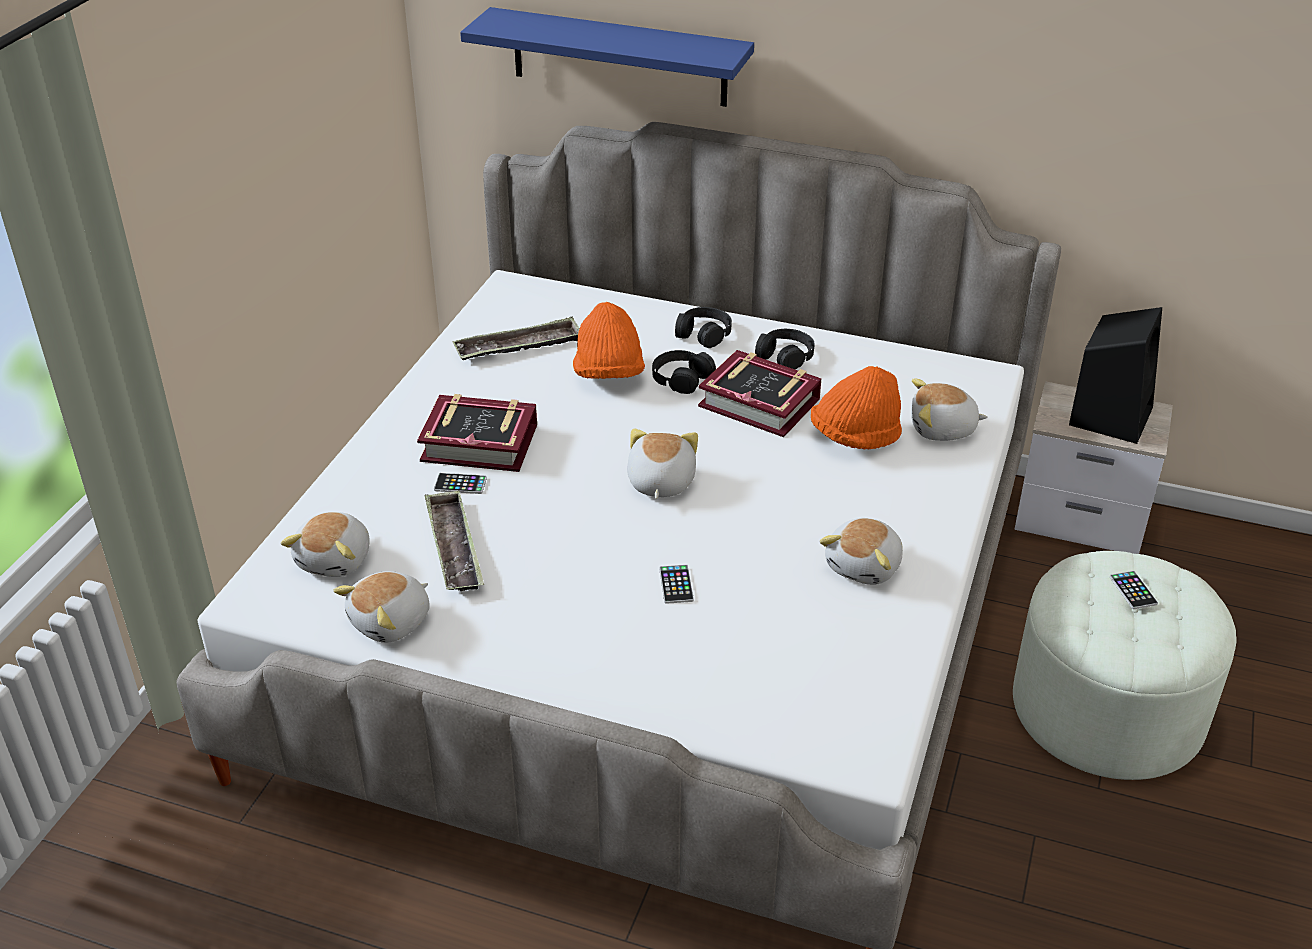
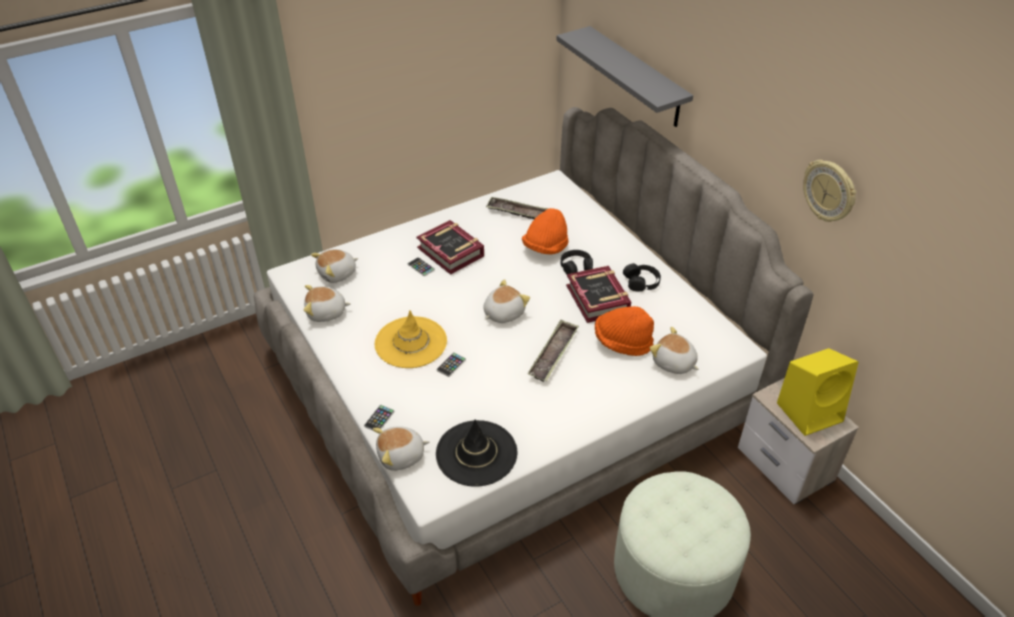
camera: 40 degrees right, 5 degrees up
tray [425,490,484,591] -> tray moved to [528,319,579,382]
blue shelf [460,7,754,107] -> grey shelf [556,26,693,127]
black headphones [675,307,732,348] -> none
plush toy [820,518,903,585] -> plush toy moved to [373,426,430,471]
black speaker [1069,307,1162,444] -> yellow speaker [777,348,859,436]
phone [1110,571,1158,609] -> phone moved to [364,405,395,430]
none -> yellow hat [375,310,447,368]
none -> black hat [436,420,517,487]
none -> wall clock [803,160,856,222]

